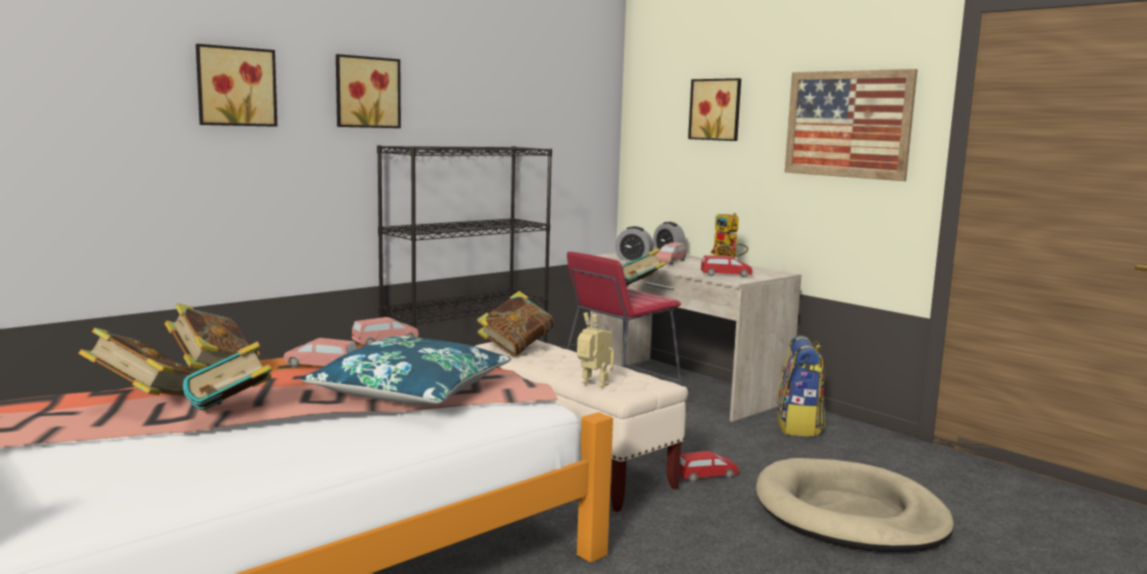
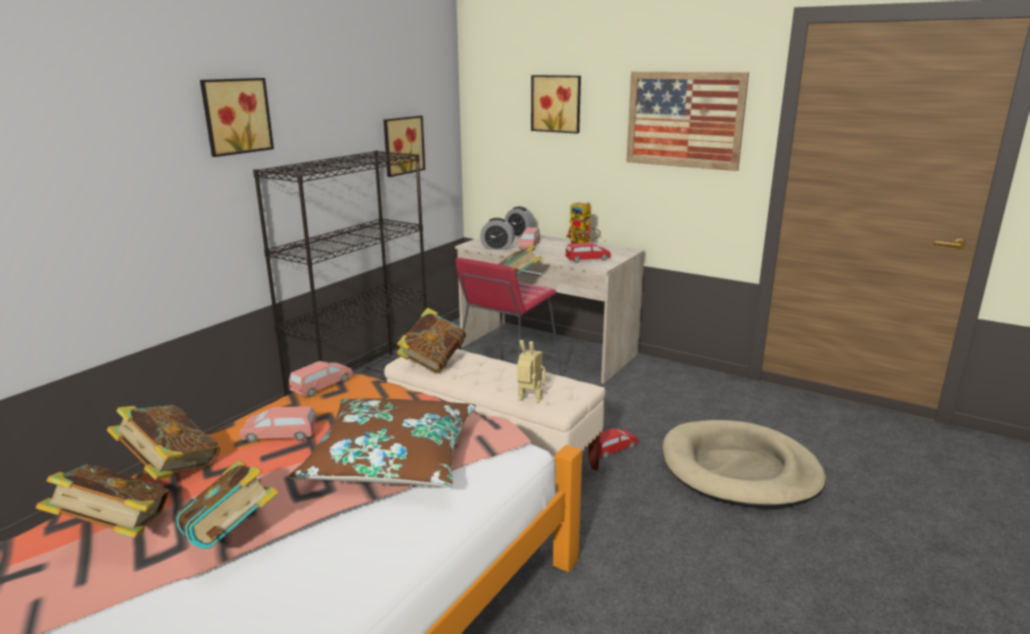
camera: 15 degrees left, 10 degrees up
picture [196,44,277,127] -> picture moved to [384,116,425,177]
blue pillow [301,336,511,406] -> brown pillow [289,399,476,487]
backpack [776,336,825,437] -> none

